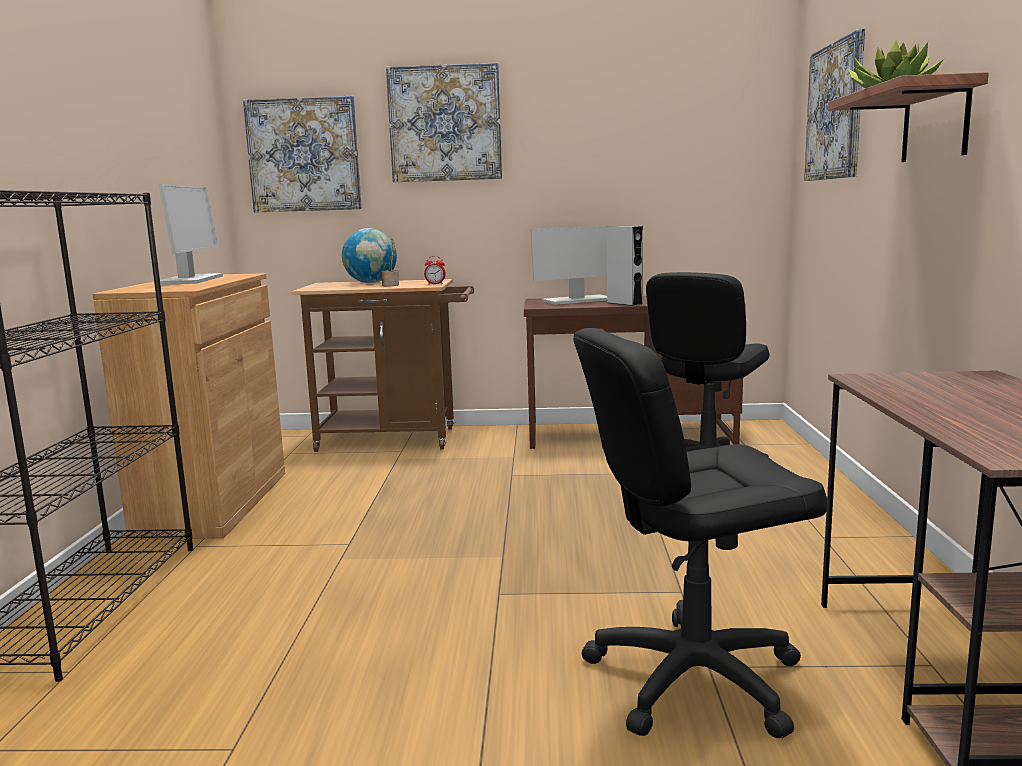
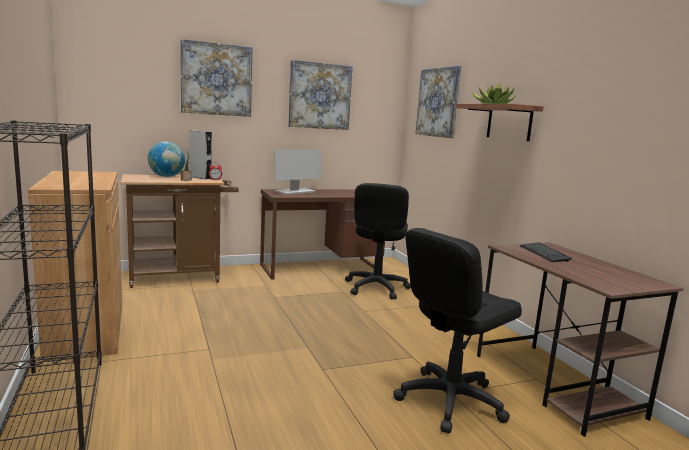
camera: 25 degrees left, 0 degrees up
monitor [154,184,223,285] -> none
picture [243,96,362,212] -> picture moved to [288,60,353,130]
grey speaker [607,226,643,306] -> grey speaker moved to [189,131,212,179]
none -> keyboard [520,243,572,262]

